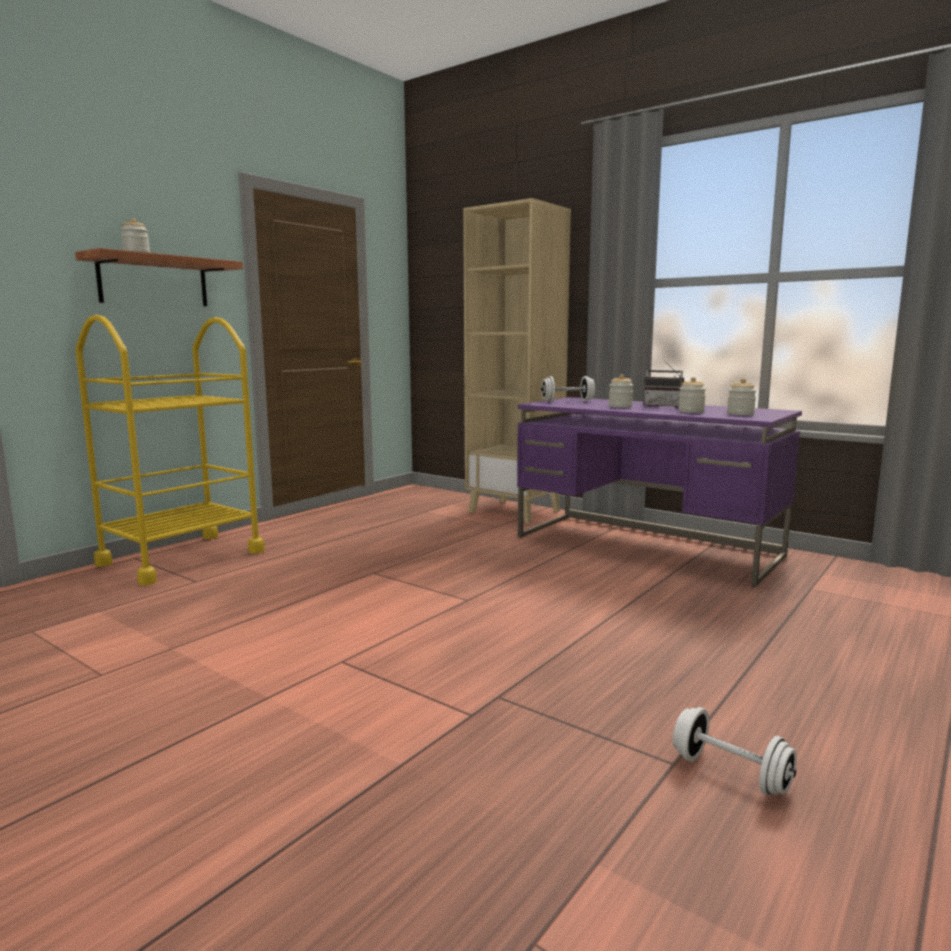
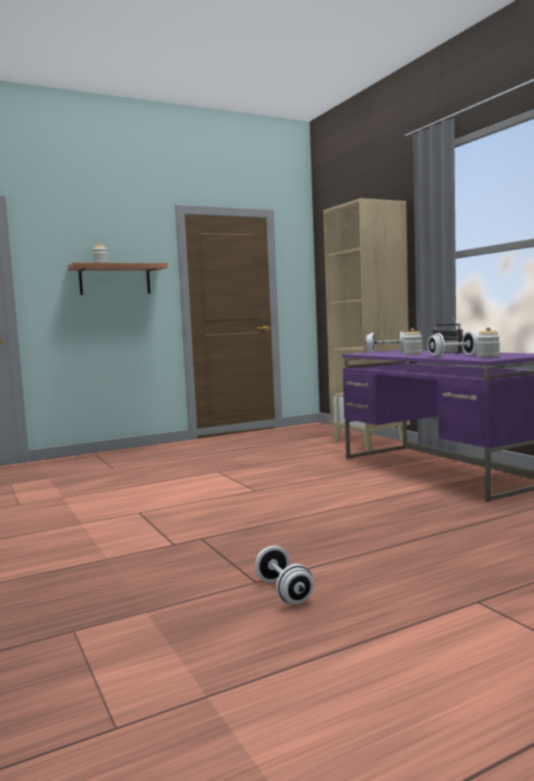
camera: 25 degrees right, 5 degrees down
yellow cart [75,314,265,586] -> none
jar [678,377,706,413] -> white dumbbell [428,331,478,357]

